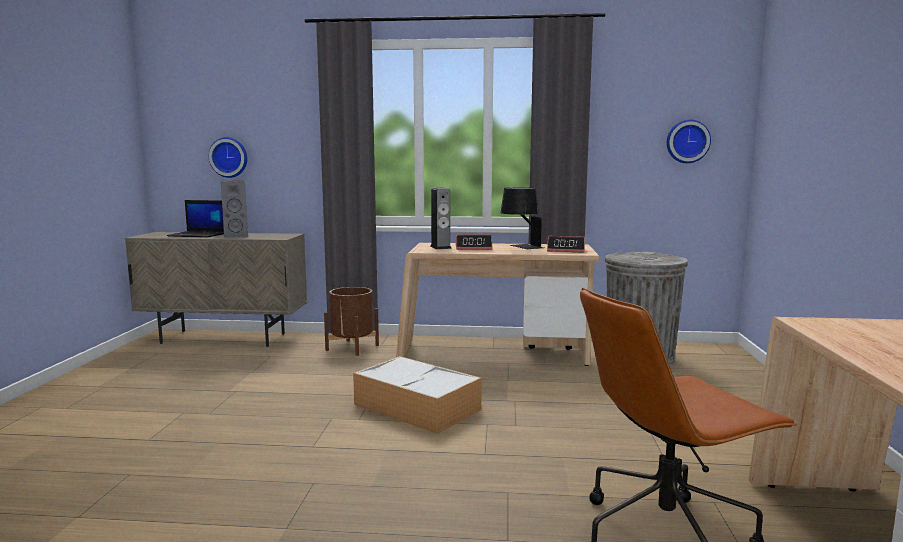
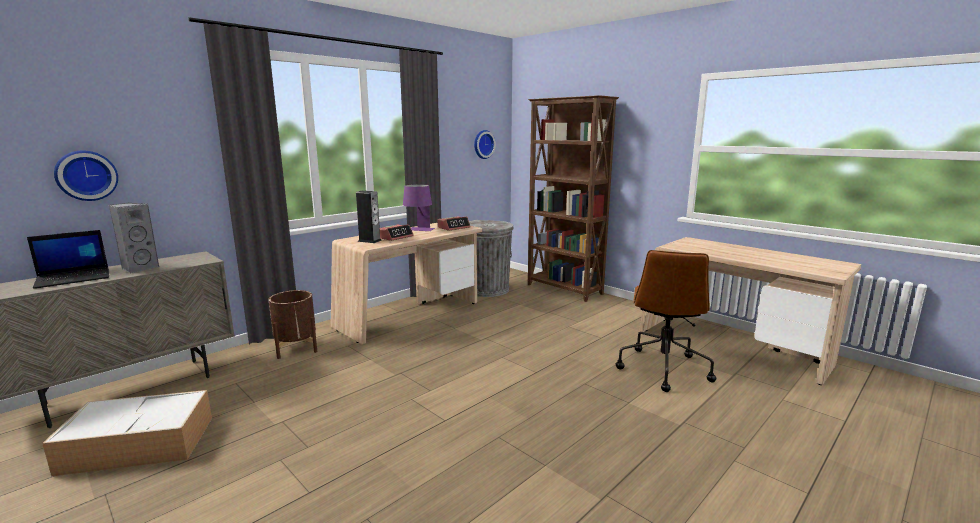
camera: 50 degrees left, 5 degrees up
storage box [353,356,482,434] -> storage box moved to [42,390,212,476]
black table lamp [500,187,544,249] -> purple table lamp [403,184,435,231]
none -> brown bookcase [528,95,619,302]

